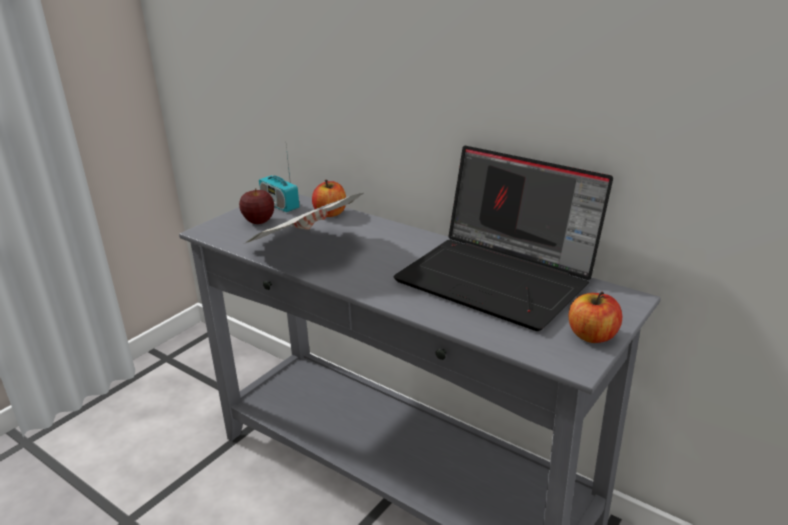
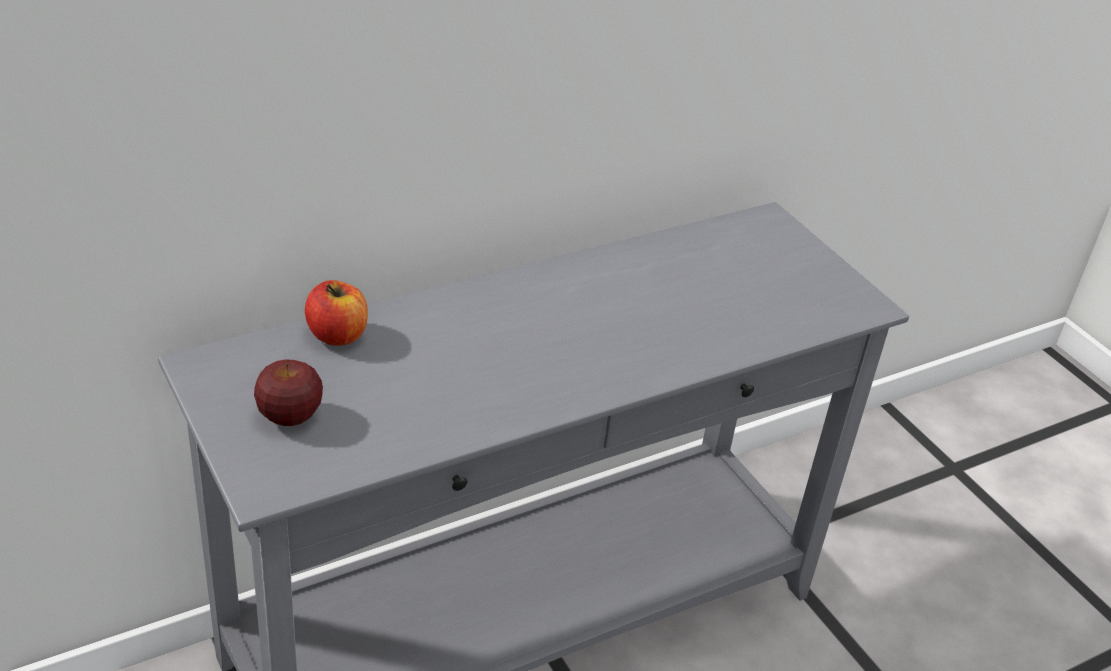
camera: 70 degrees left, 10 degrees up
newspaper [246,193,364,243] -> none
radio [259,146,300,212] -> none
laptop [394,146,613,331] -> none
apple [569,291,622,343] -> none

